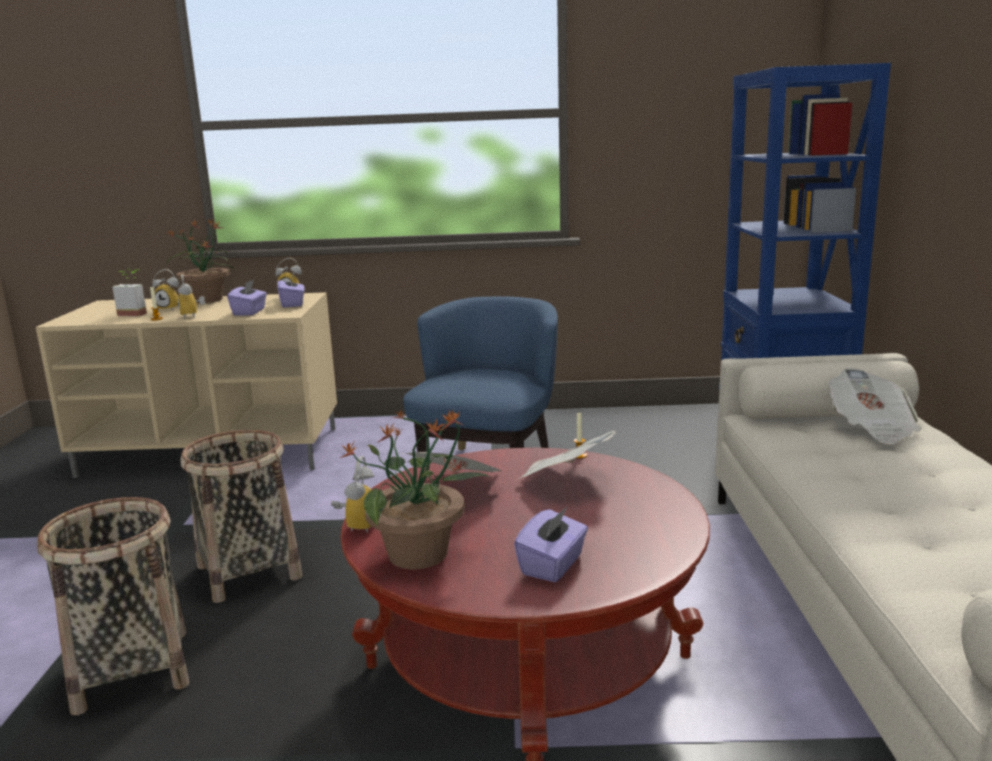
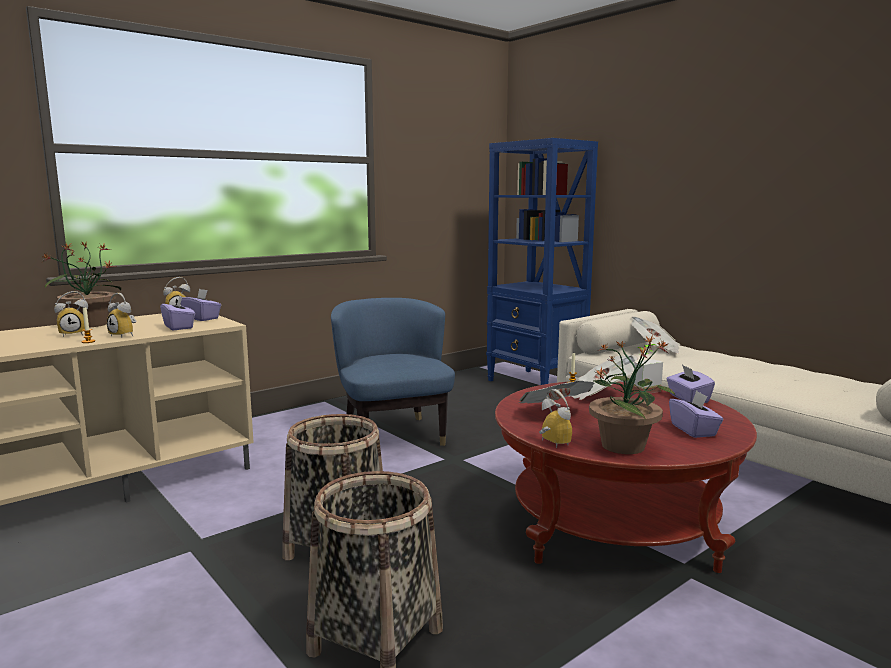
camera: 40 degrees left, 5 degrees down
potted plant [112,269,147,316] -> potted plant moved to [633,344,663,394]
none -> purple tissue box [666,365,715,403]

